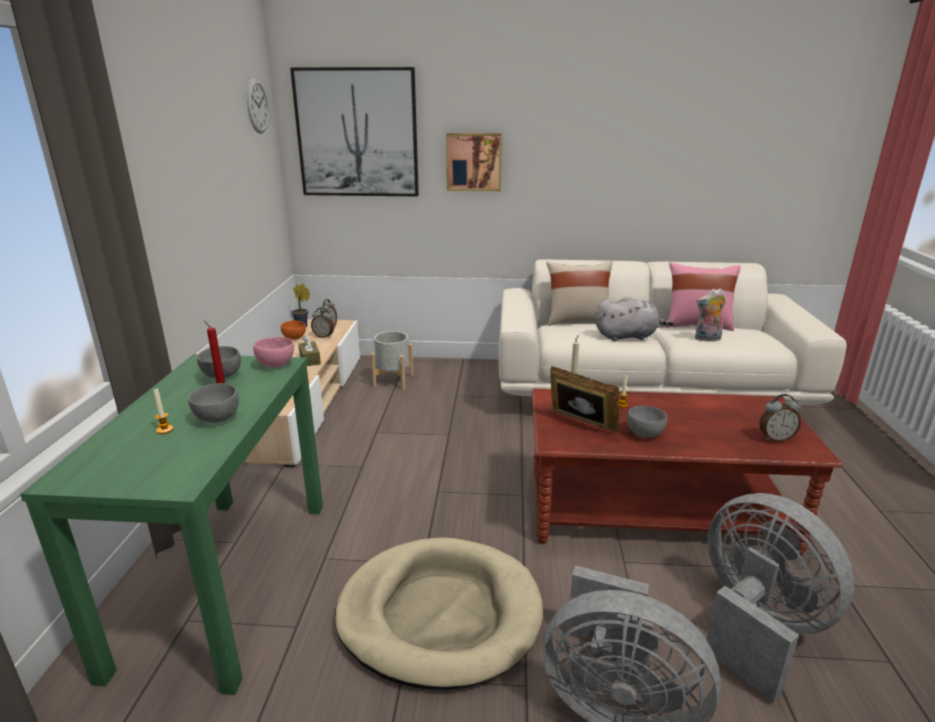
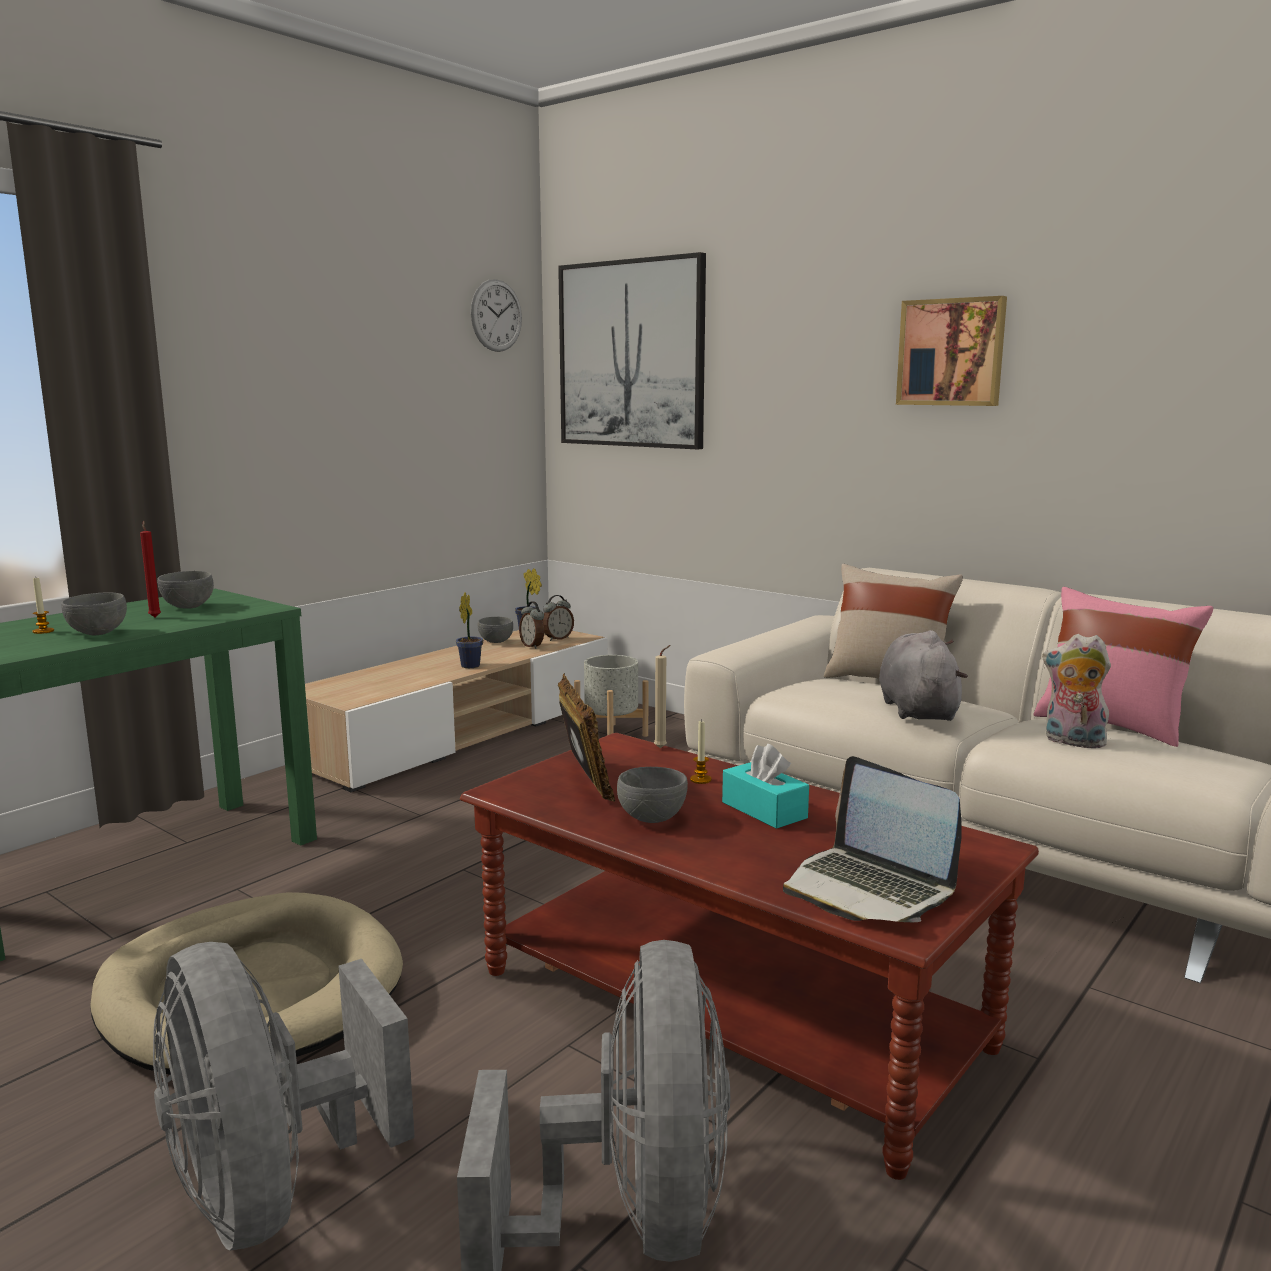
camera: 35 degrees right, 10 degrees down
pink bowl [253,337,294,368] -> none
orange bowl [281,321,306,340] -> grey bowl [478,617,513,643]
brown tissue box [298,336,321,366] -> potted plant [456,592,483,668]
picture [446,133,502,191] -> picture moved to [896,296,1007,406]
grey plush toy [595,297,674,341] -> grey plush toy turned 120 degrees counterclockwise [879,630,968,721]
alarm clock [760,394,801,442] -> laptop [783,756,962,922]
none -> turquoise tissue box [722,744,809,829]

